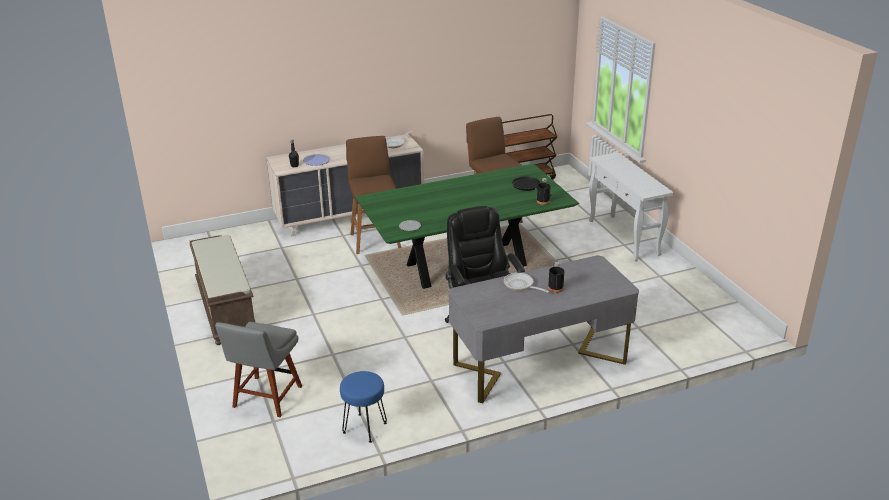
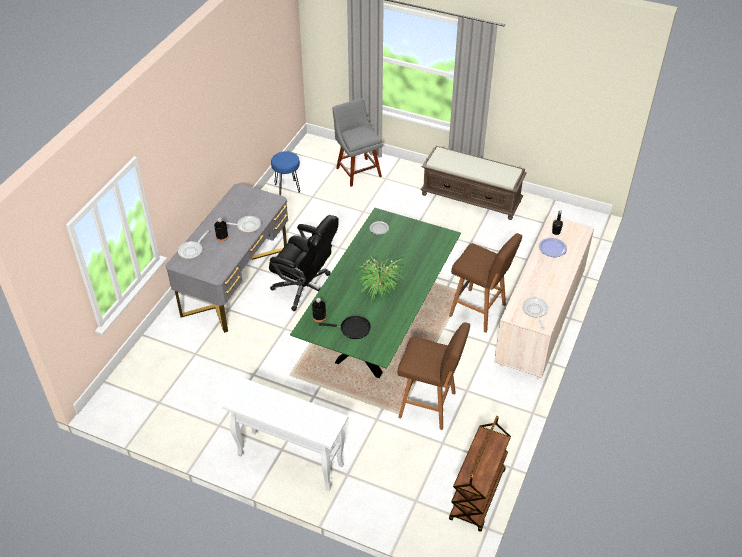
camera: 135 degrees right, 15 degrees up
none -> frying pan [178,230,209,259]
none -> potted plant [355,256,407,301]

